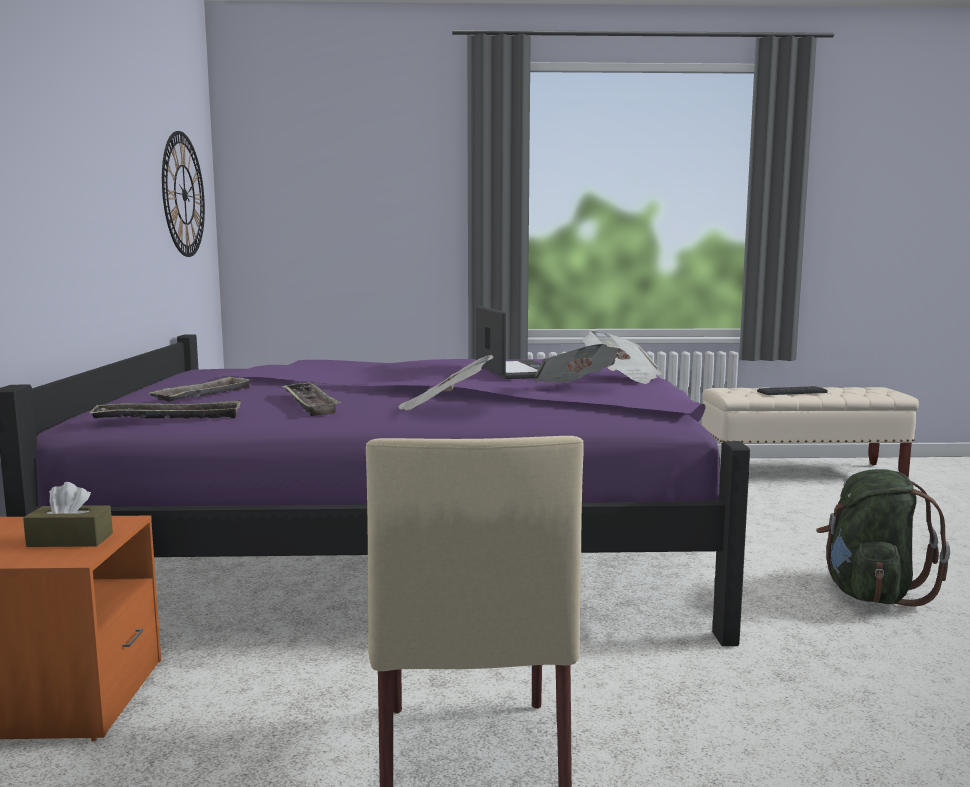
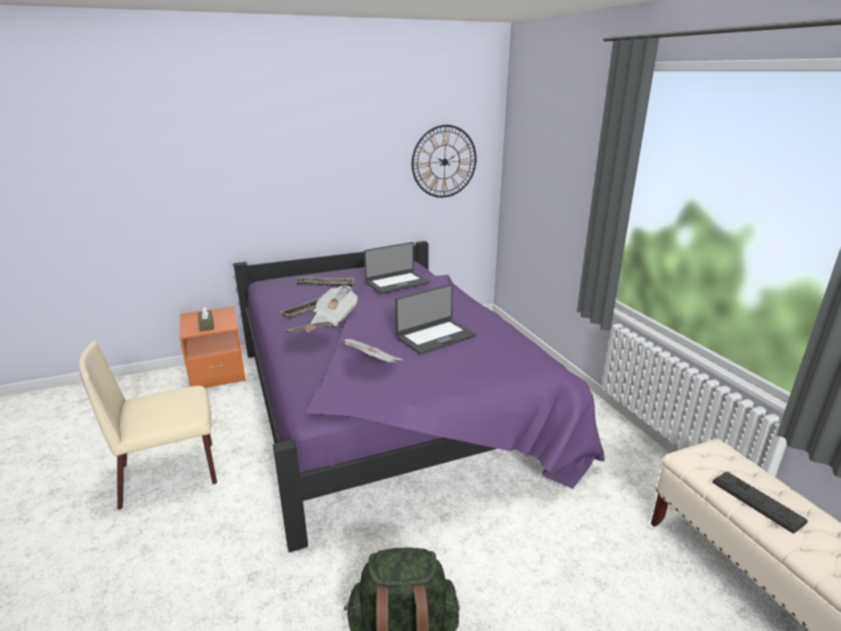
camera: 70 degrees right, 15 degrees up
tray [89,400,241,419] -> none
newspaper [583,330,662,384] -> newspaper moved to [311,285,358,327]
none -> laptop [364,242,429,294]

